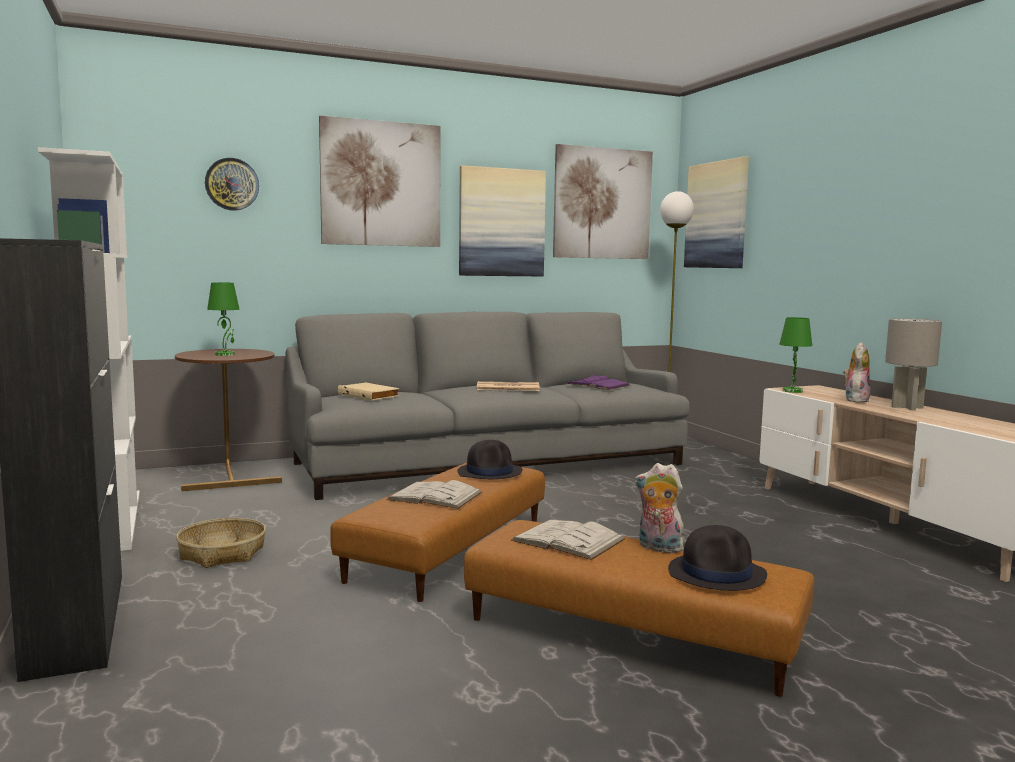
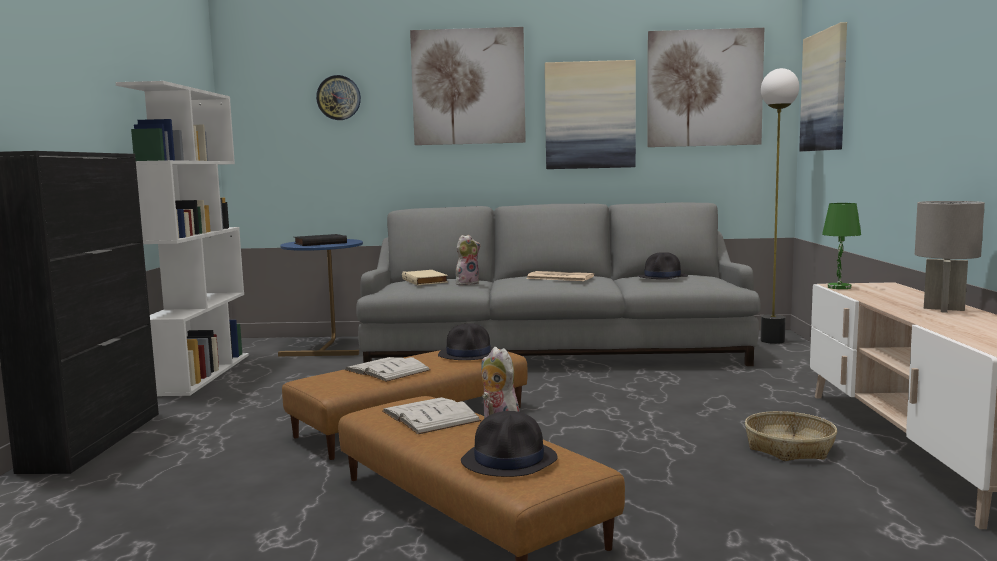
camera: 25 degrees right, 0 degrees up
brown side table [175,349,282,491] -> blue side table [278,239,363,356]
basket [176,518,266,568] -> basket moved to [745,411,837,461]
green table lamp [207,283,239,356] -> black book [294,234,347,246]
purple book [566,375,630,390] -> black hat [637,252,688,279]
plush toy [843,342,870,403] -> plush toy moved to [456,235,481,285]

